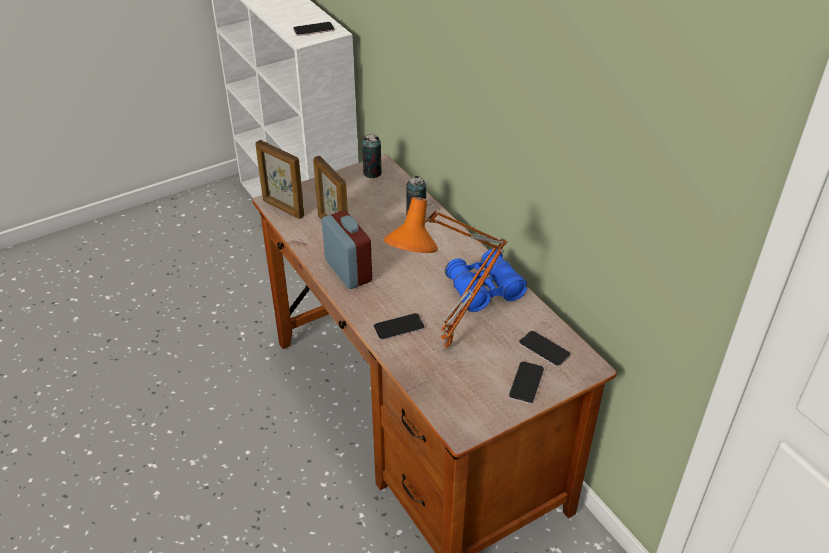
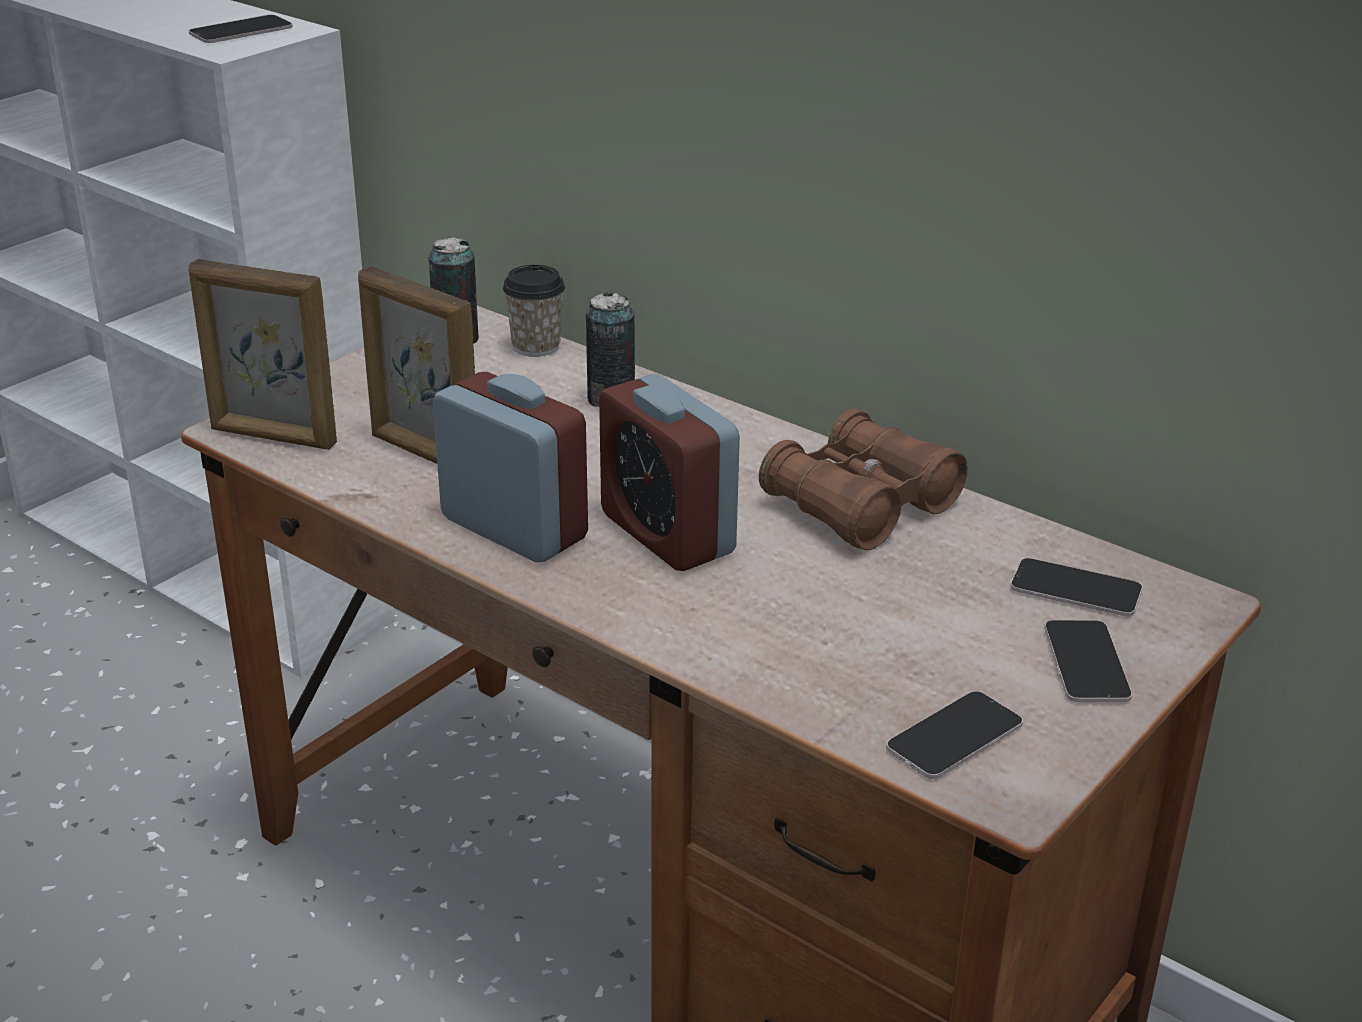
camera: 20 degrees left, 10 degrees down
phone [373,313,425,341] -> phone moved to [886,691,1023,779]
orange table lamp [384,197,508,351] -> none
blue binoculars [445,249,528,312] -> brown binoculars [759,409,968,550]
none -> cup [503,265,565,357]
none -> alarm clock [599,374,740,571]

